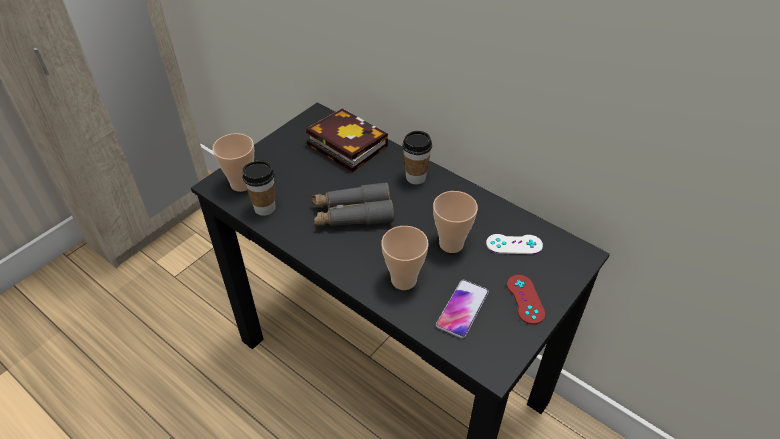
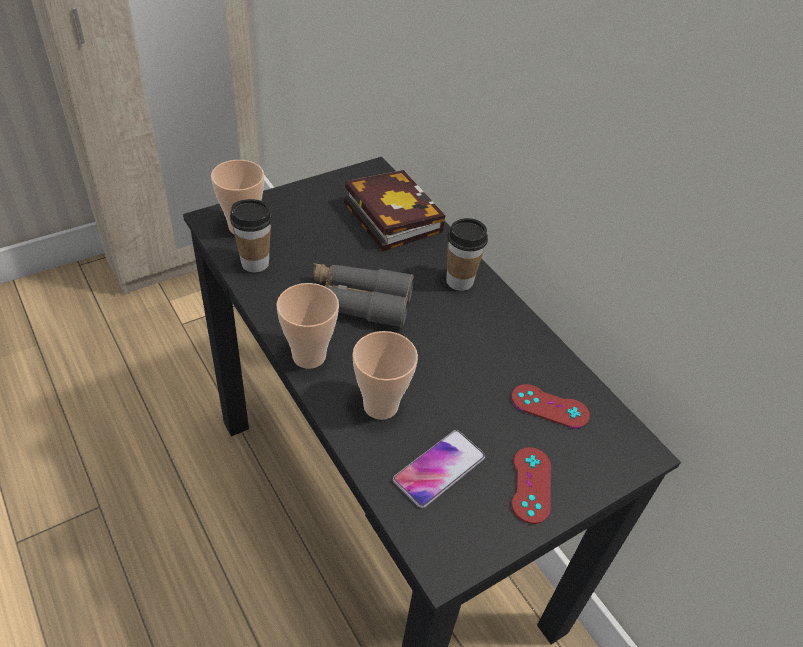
camera: 15 degrees right, 0 degrees up
cup [433,191,478,253] -> cup moved to [277,283,339,369]
white game controller [486,234,543,254] -> red game controller [511,384,590,428]

